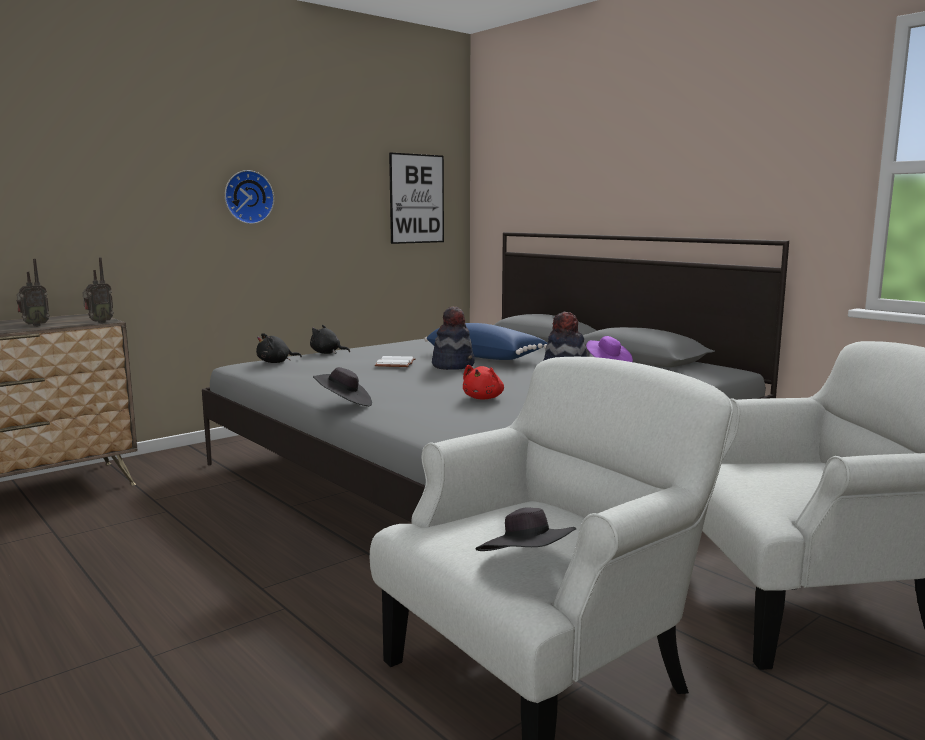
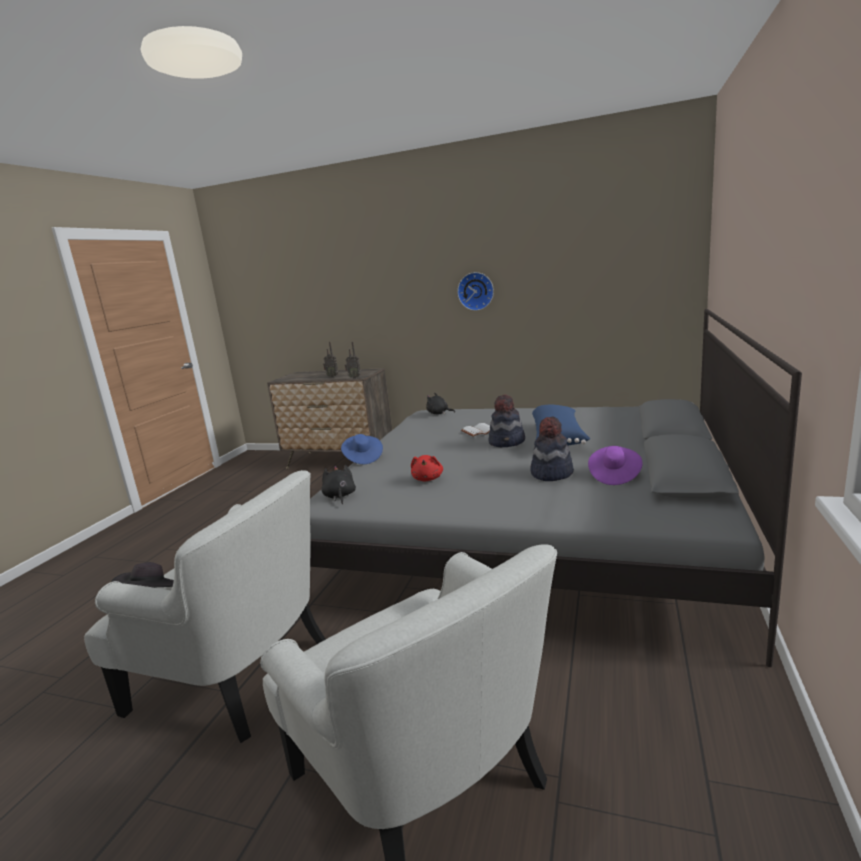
camera: 60 degrees right, 5 degrees up
black plush toy [310,325,350,354] -> black plush toy moved to [321,465,356,504]
black hat [313,367,372,406] -> blue hat [341,434,383,464]
picture [389,152,444,244] -> none
red plush toy [463,365,504,400] -> red plush toy turned 75 degrees counterclockwise [411,455,443,481]

